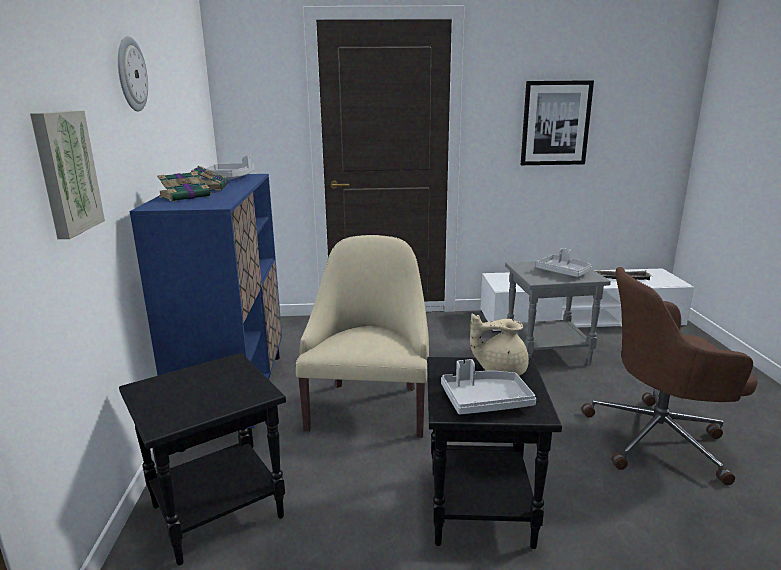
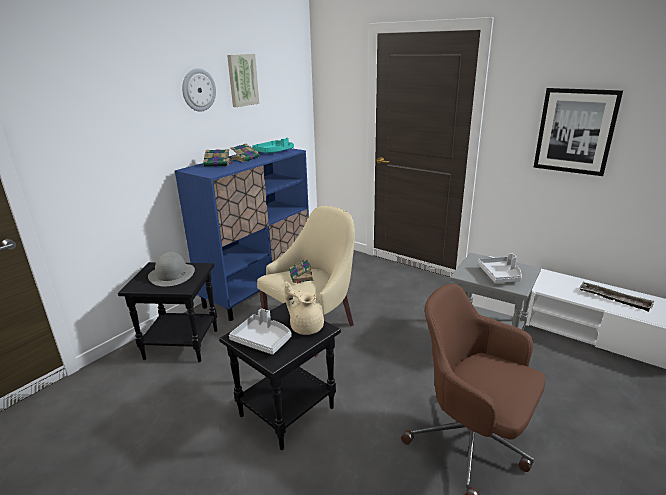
camera: 40 degrees right, 5 degrees up
picture [30,110,105,239] -> picture moved to [227,54,259,107]
grey tray [200,155,255,180] -> turquoise tray [252,138,294,153]
none -> grey hat [148,252,195,286]
none -> book [289,258,314,284]

